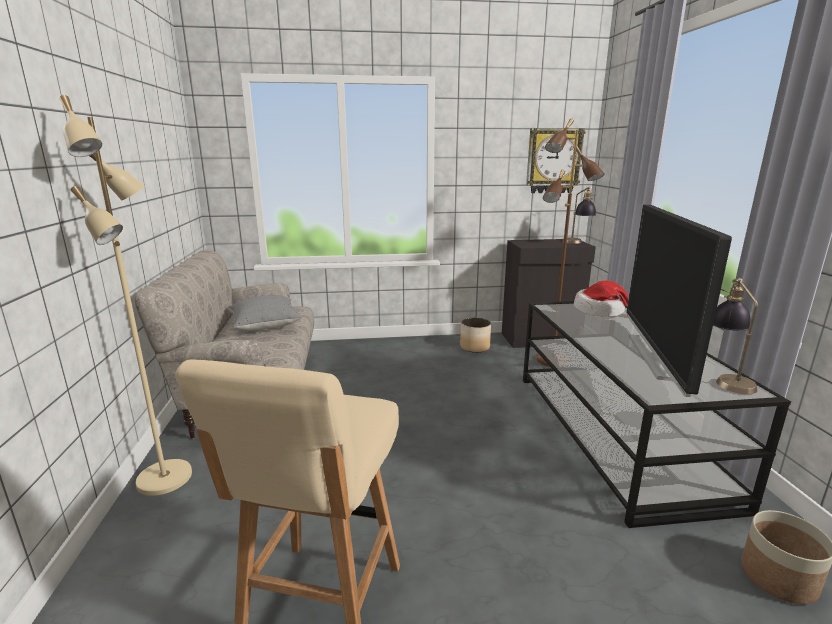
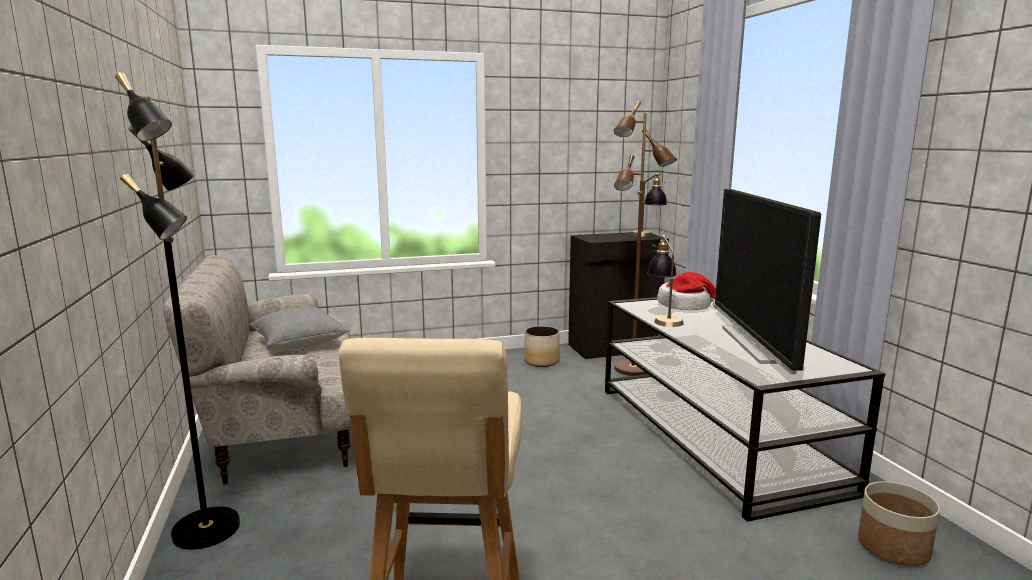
camera: 10 degrees left, 5 degrees down
beige floor lamp [60,95,192,496] -> black floor lamp [115,72,240,550]
wall clock [526,128,586,193] -> none
table lamp [713,278,758,394] -> table lamp moved to [647,235,684,327]

